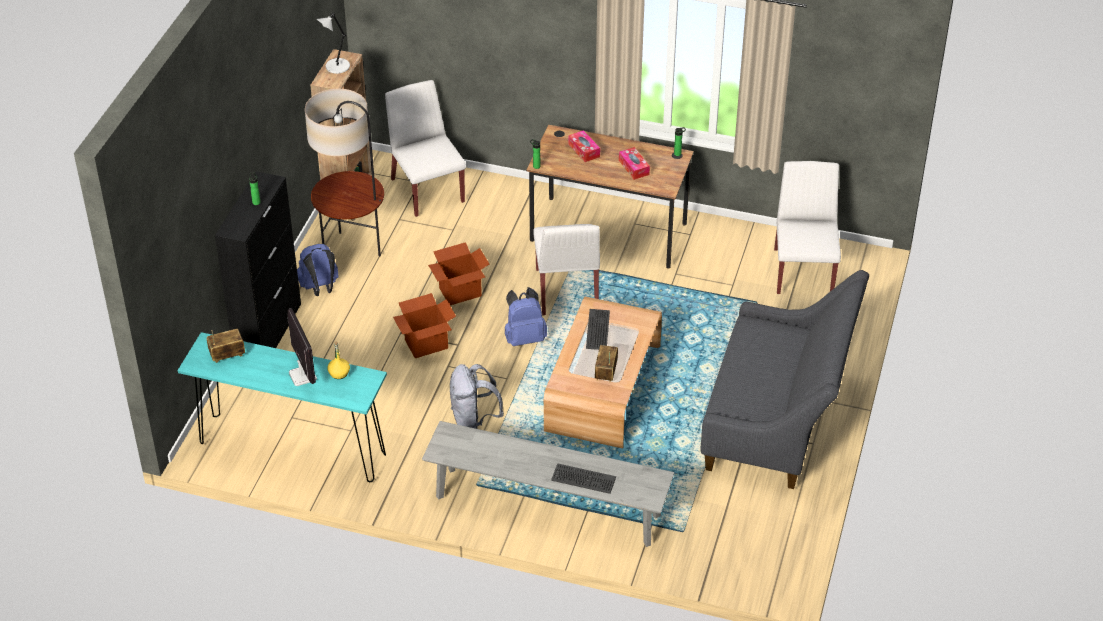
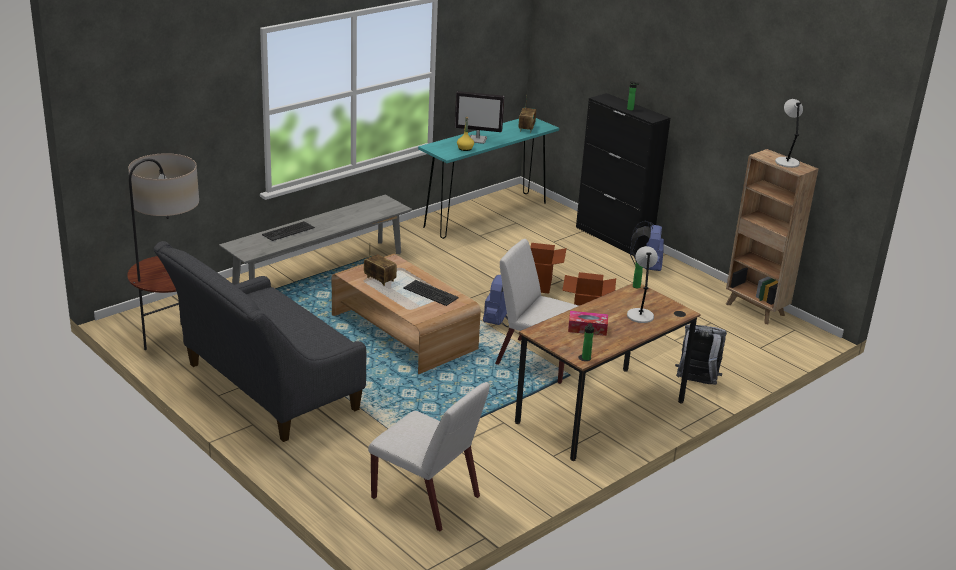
camera: 120 degrees right, 15 degrees down
floor lamp [305,89,384,257] -> floor lamp moved to [127,153,199,350]
white chair [385,80,466,217] -> none
grey backpack [450,364,504,429] -> grey backpack moved to [675,325,727,385]
tissue box [569,130,600,162] -> grey table lamp [627,246,658,323]

